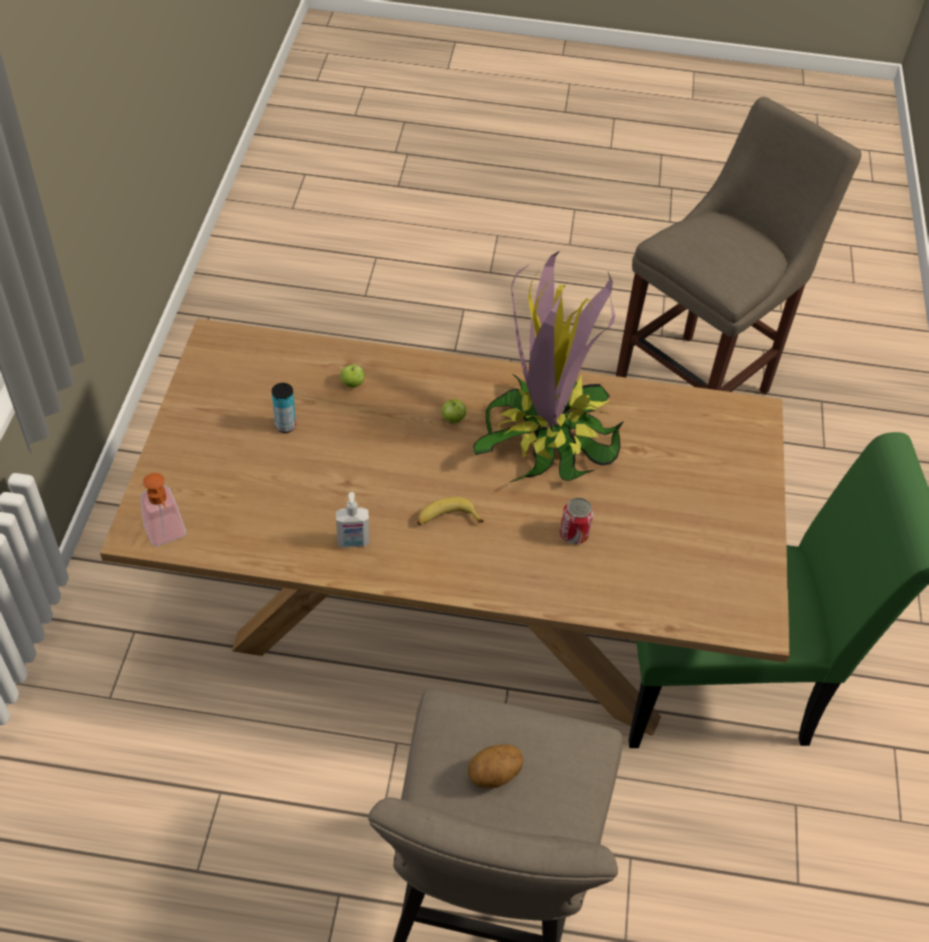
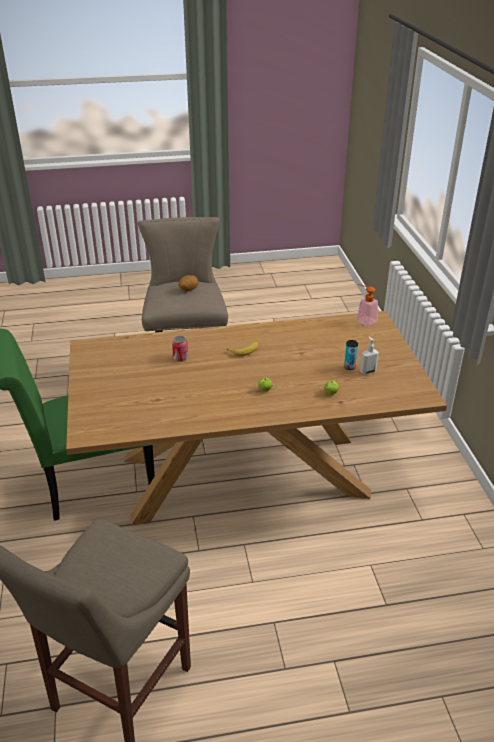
camera: 165 degrees right, 15 degrees down
soap dispenser [336,492,369,548] -> soap dispenser moved to [360,337,379,375]
potted plant [473,250,624,482] -> none

